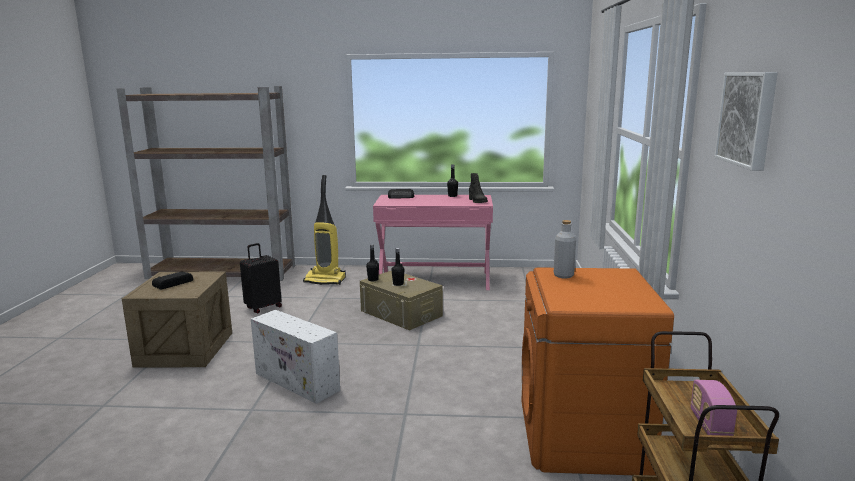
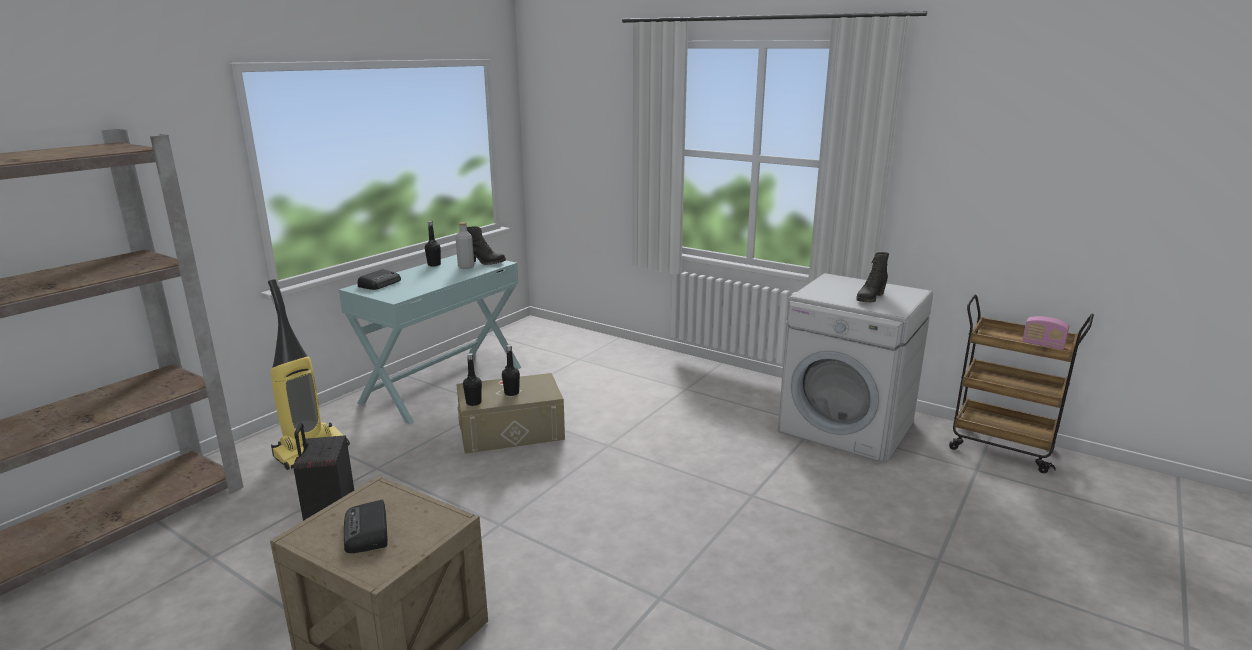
camera: 60 degrees left, 5 degrees up
white storage box [251,310,340,404] -> none
pink desk [373,195,493,290] -> turquoise desk [339,255,521,424]
orange washing machine [521,267,674,476] -> white washing machine [778,273,933,463]
grey bottle [554,220,576,278] -> grey bottle moved to [456,222,474,269]
picture [714,72,778,171] -> none
none -> black boot [856,252,889,302]

